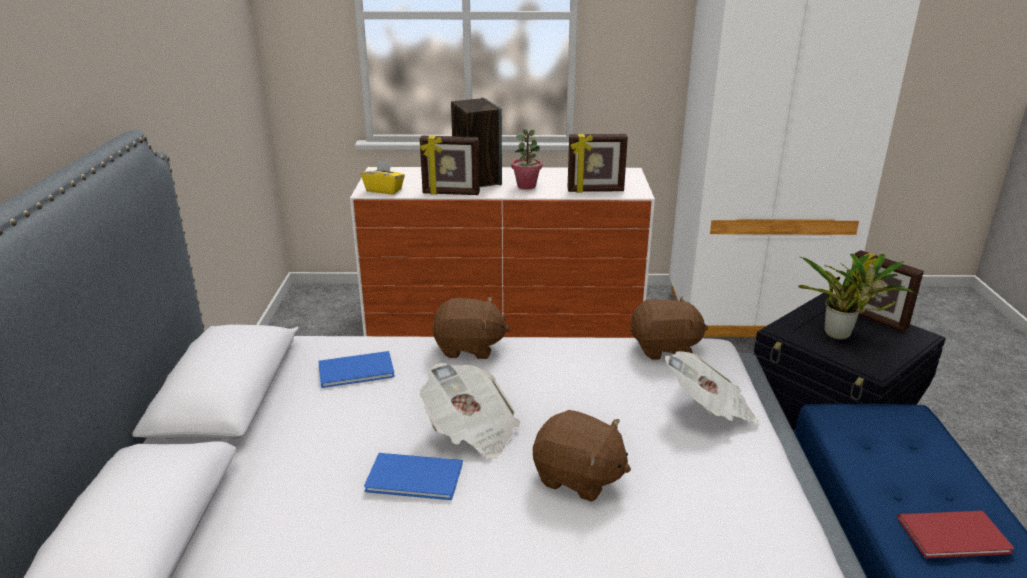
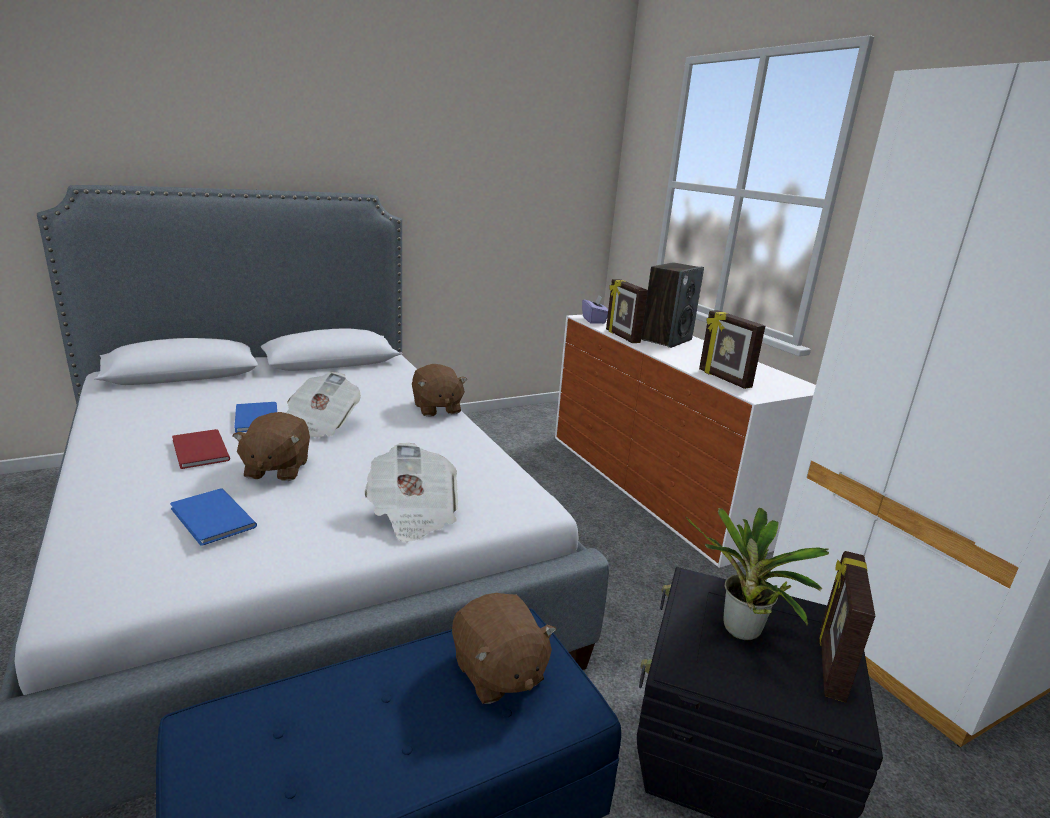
camera: 60 degrees right, 5 degrees down
blue book [318,351,395,388] -> blue book moved to [170,488,257,546]
yellow tissue box [361,160,405,194] -> purple tissue box [582,295,608,324]
potted plant [511,129,542,190] -> none
brown plush toy [630,296,708,360] -> brown plush toy moved to [452,593,556,704]
red book [897,511,1014,558] -> red book moved to [172,429,230,469]

